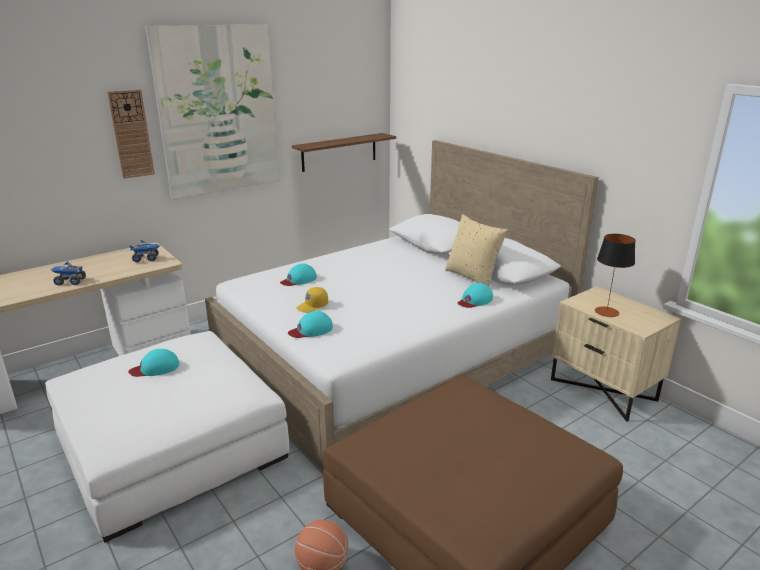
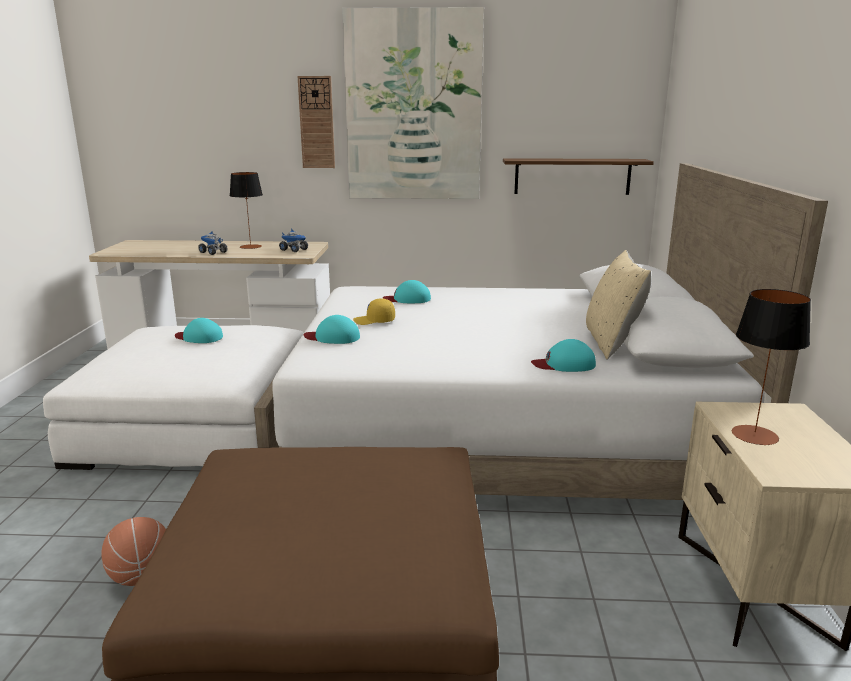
camera: 40 degrees right, 5 degrees down
none -> table lamp [230,172,263,249]

